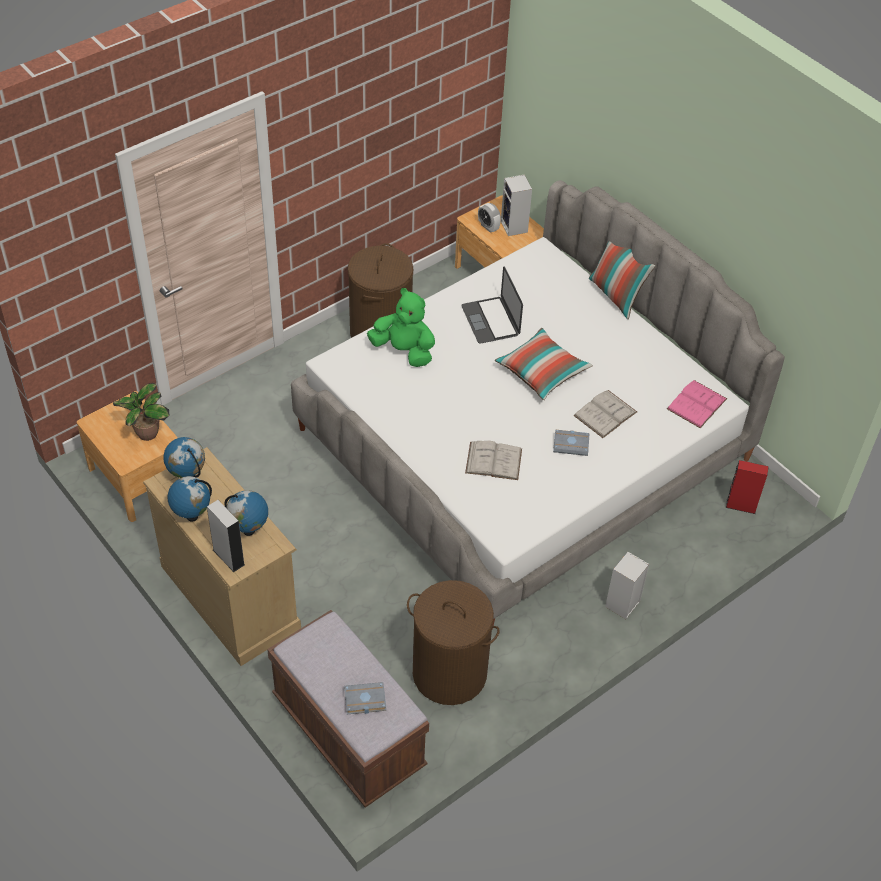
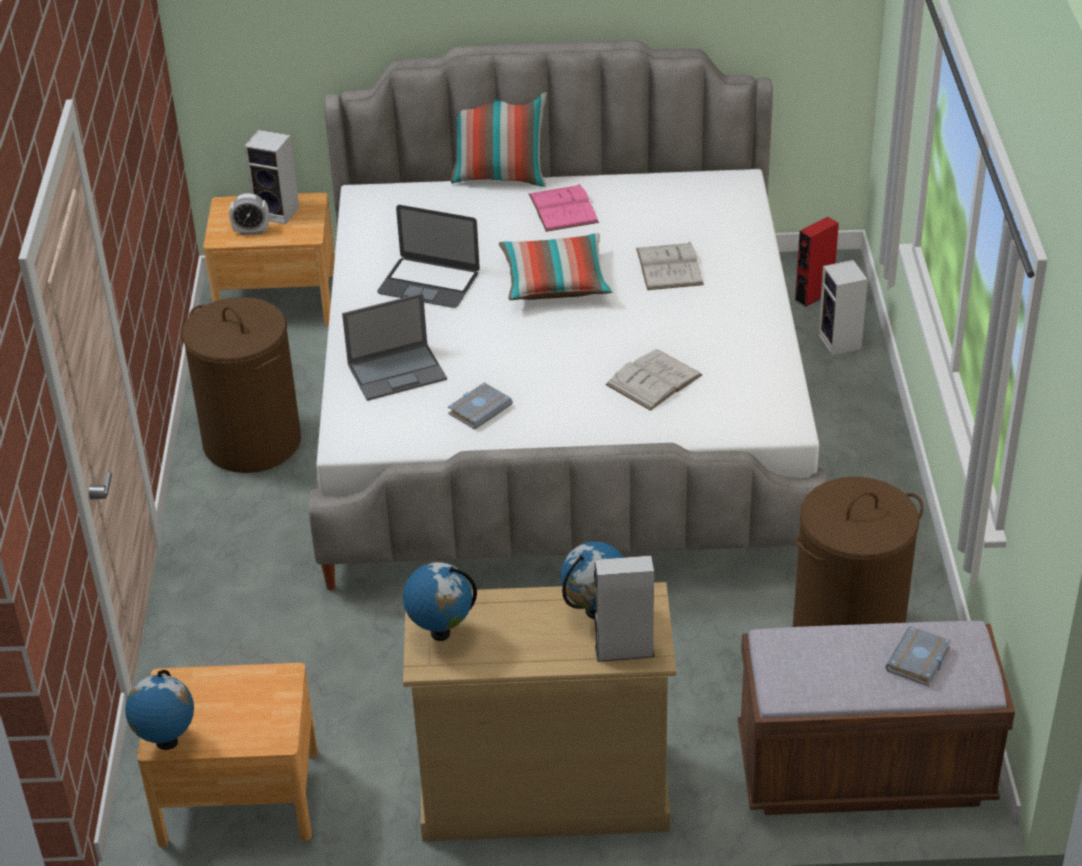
camera: 50 degrees left, 10 degrees down
potted plant [113,383,169,441] -> none
globe [168,476,212,522] -> globe moved to [125,670,194,750]
green plush toy [367,288,435,367] -> laptop [342,293,447,401]
grey book [553,429,590,456] -> grey book moved to [448,383,513,430]
speaker [605,552,649,619] -> speaker moved to [818,260,868,355]
pink book [667,380,727,428] -> pink book moved to [529,184,599,232]

